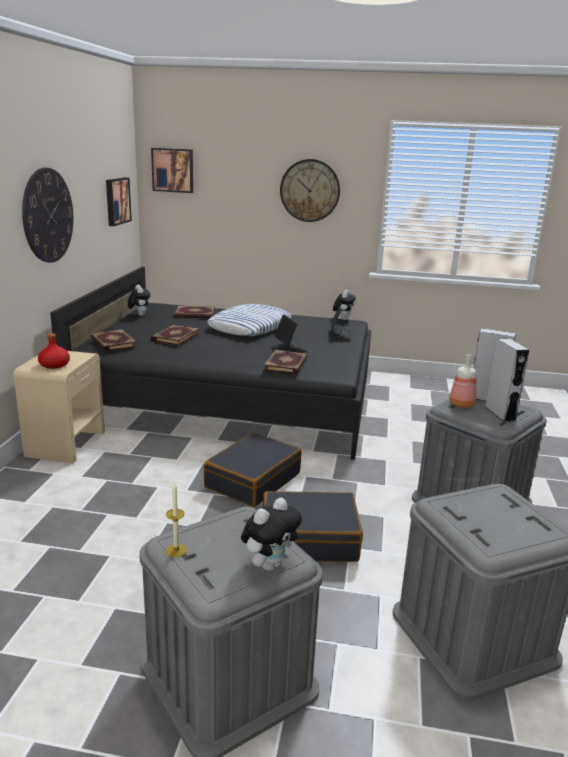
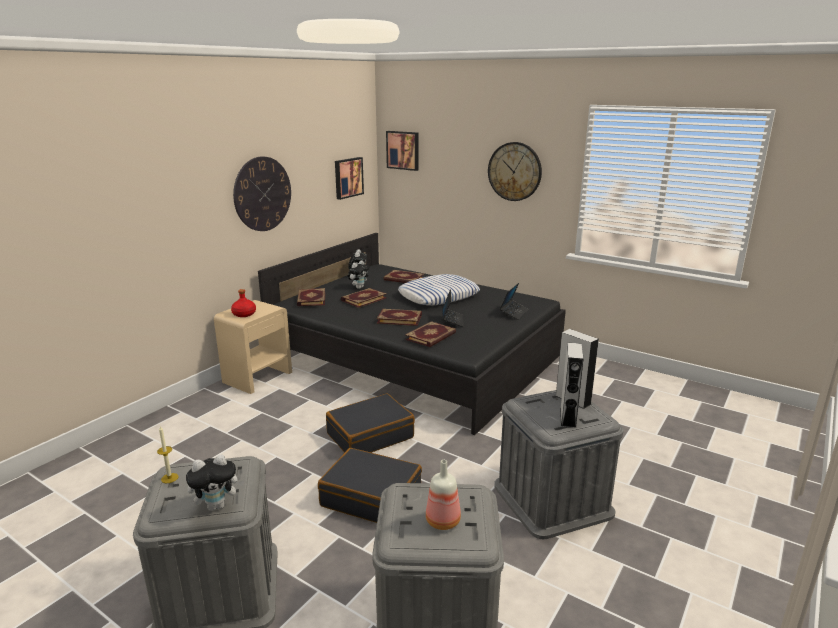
camera: 25 degrees right, 0 degrees up
plush toy [333,290,356,320] -> plush toy moved to [348,260,370,289]
bottle [449,354,476,408] -> bottle moved to [426,460,461,530]
none -> book [377,309,422,326]

